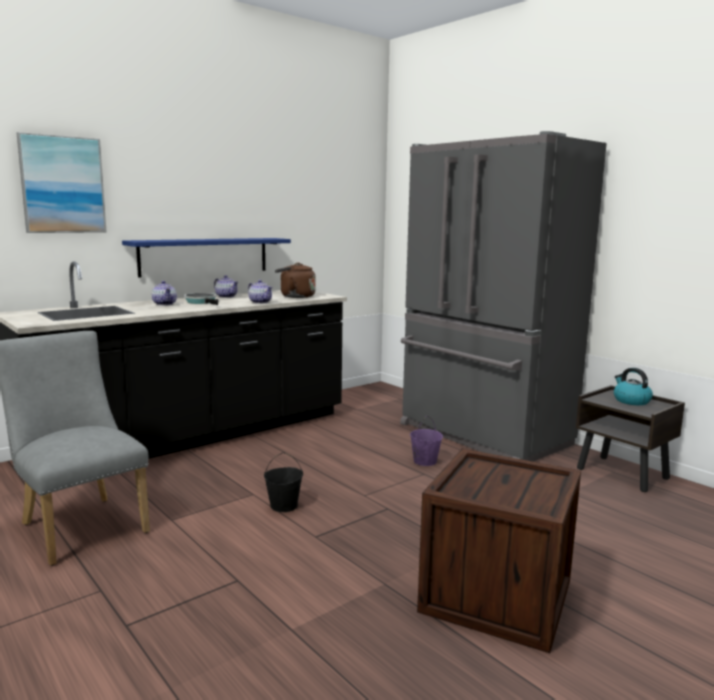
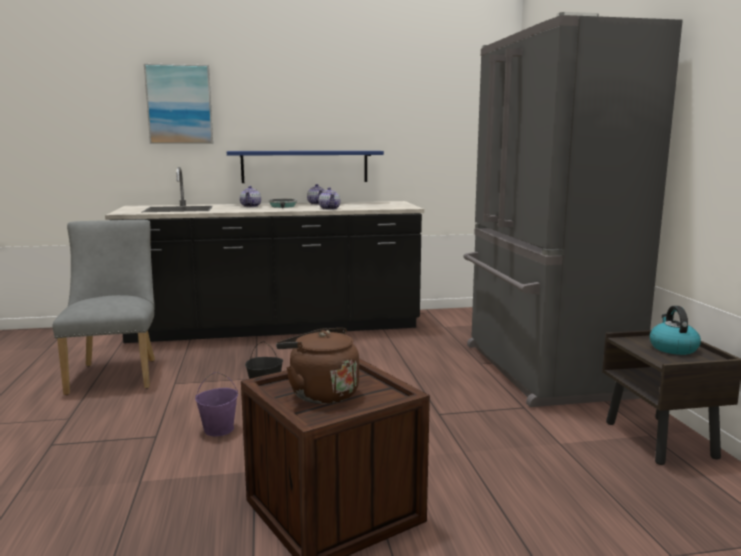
camera: 30 degrees right, 0 degrees up
brown kettle [275,263,316,298] -> brown kettle moved to [276,328,359,404]
purple bucket [410,416,443,466] -> purple bucket moved to [195,372,238,436]

